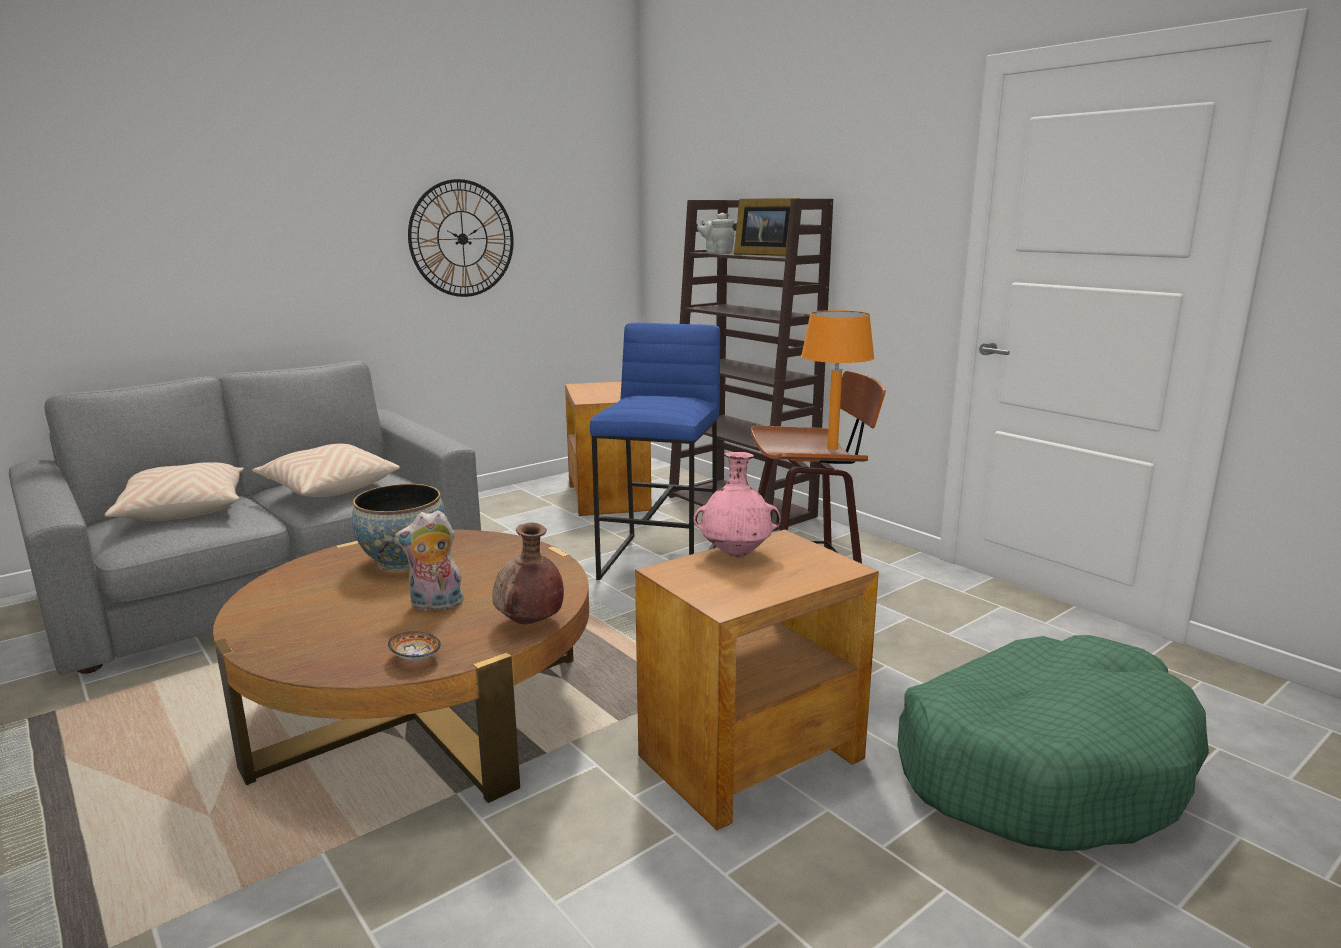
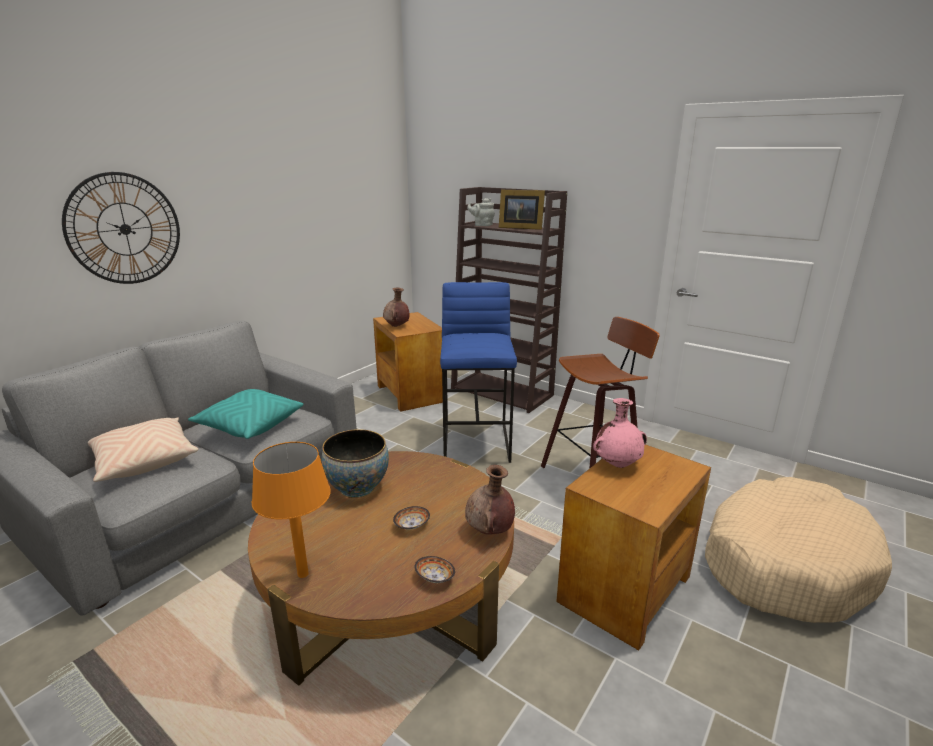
camera: 15 degrees left, 5 degrees up
beige pillow [252,443,400,497] -> turquoise pillow [188,389,303,439]
plush toy [395,510,464,611] -> bowl [393,506,430,530]
wall clock [408,179,514,297] -> wall clock moved to [62,172,180,284]
orange table lamp [801,310,875,450] -> orange table lamp moved to [252,442,331,578]
green dog bed [897,635,1209,851] -> beige dog bed [705,477,892,623]
none -> brown vase [383,287,409,327]

